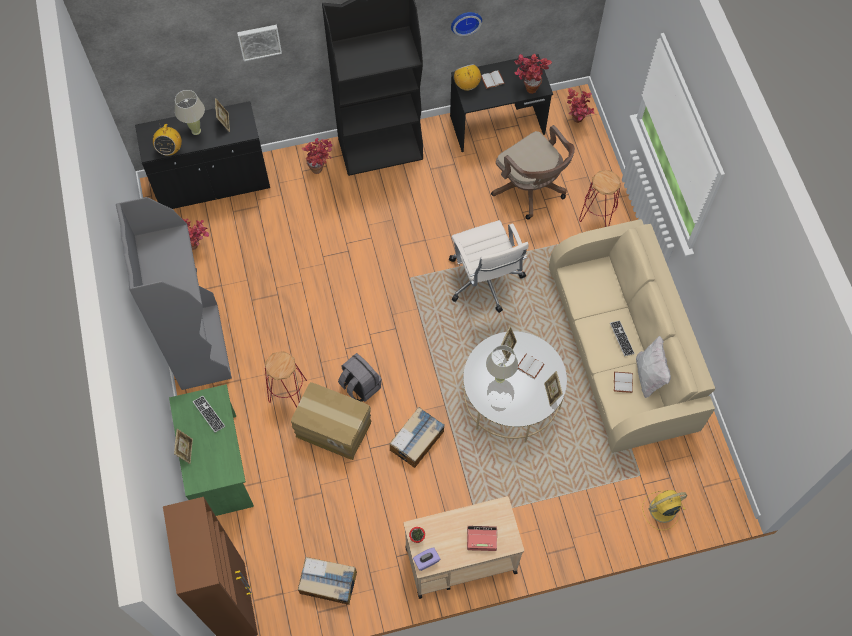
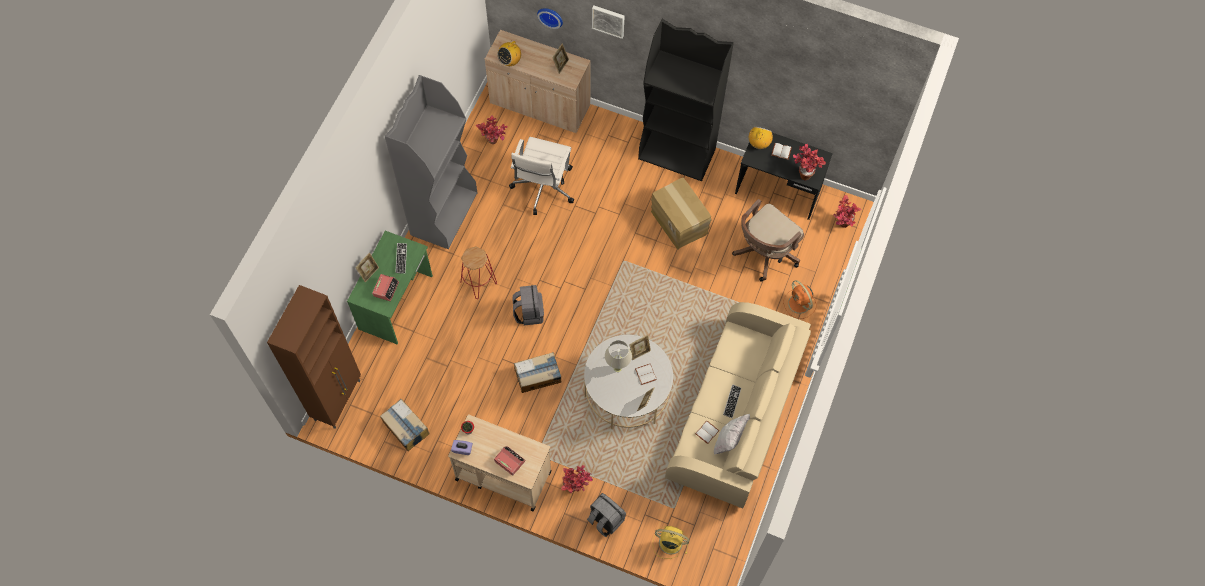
camera: 35 degrees right, 0 degrees up
black cabinet [135,101,270,209] -> beige cabinet [485,30,591,133]
beige table lamp [175,90,205,135] -> none
cardboard box [291,382,371,460] -> cardboard box moved to [651,178,712,249]
potted plant [302,138,332,174] -> potted plant moved to [561,465,593,493]
white office chair [449,220,529,313] -> white office chair moved to [509,137,574,215]
wall clock [451,12,482,36] -> wall clock moved to [537,8,563,29]
brown office chair [491,125,575,219] -> brown office chair turned 45 degrees clockwise [732,199,804,282]
red stool [579,170,621,227] -> orange fan [783,280,816,319]
none -> alarm clock [372,274,399,301]
none -> grey backpack [587,493,626,537]

